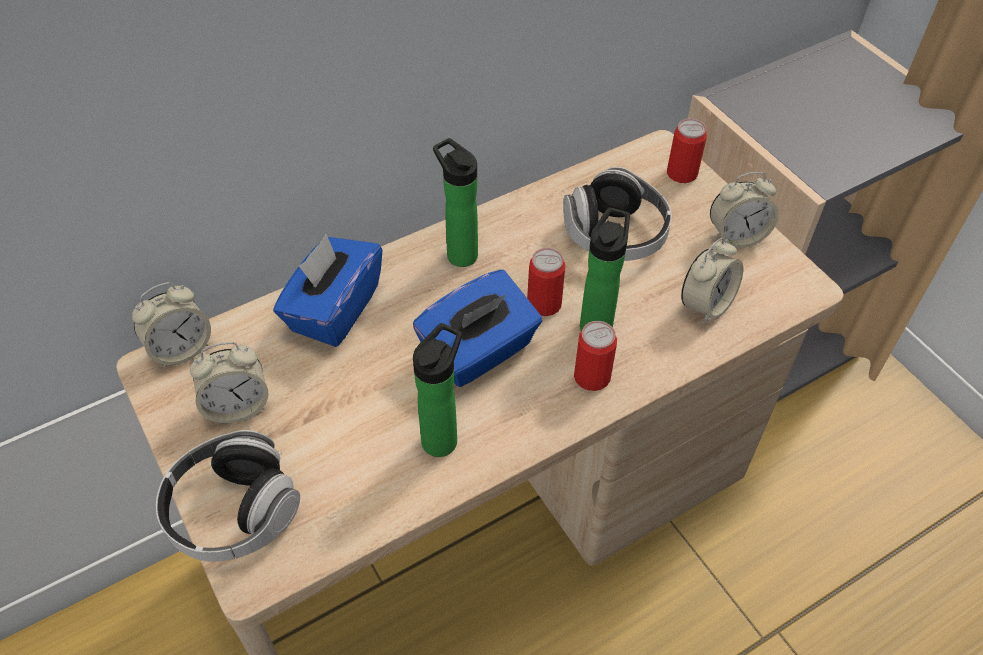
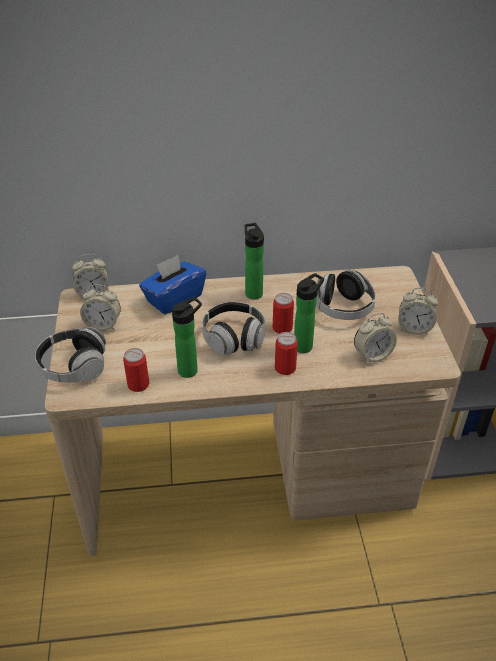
camera: 25 degrees right, 10 degrees down
blue tissue box [413,270,542,387] -> headphones [202,302,265,355]
can [667,119,707,183] -> can moved to [123,348,149,392]

